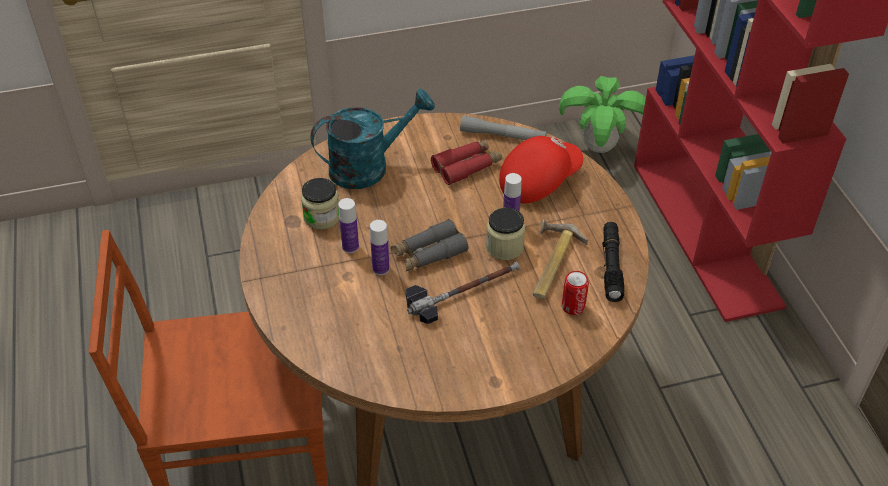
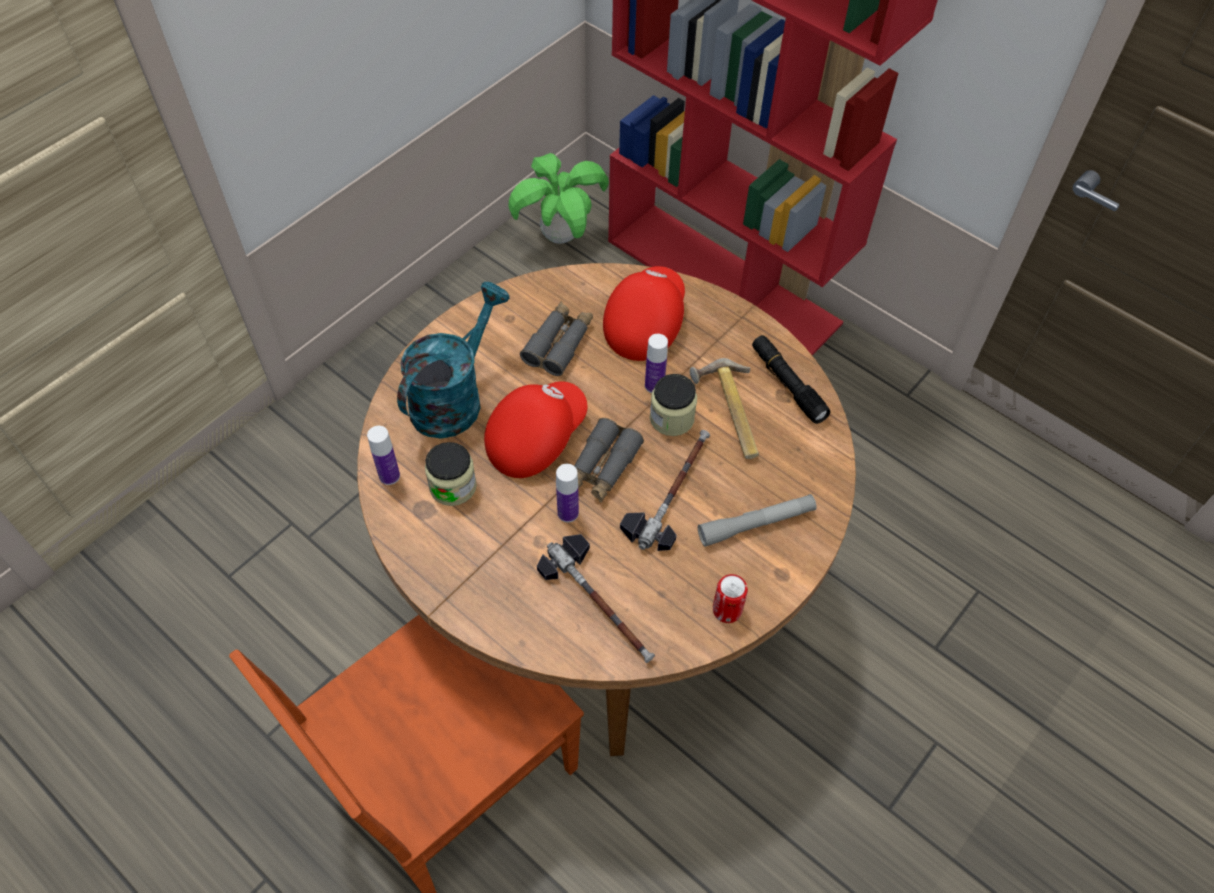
camera: 35 degrees left, 10 degrees up
bottle [338,198,359,253] -> bottle moved to [367,426,400,485]
red binoculars [431,139,502,185] -> grey binoculars [520,302,593,376]
grey flashlight [460,115,547,140] -> grey flashlight moved to [698,494,816,547]
can [562,271,589,315] -> can moved to [713,574,748,623]
none -> red cap [484,381,587,478]
none -> hammer [537,534,655,663]

